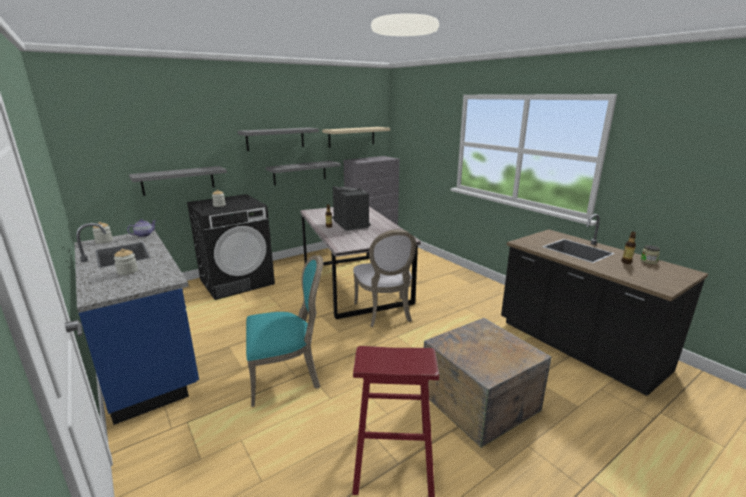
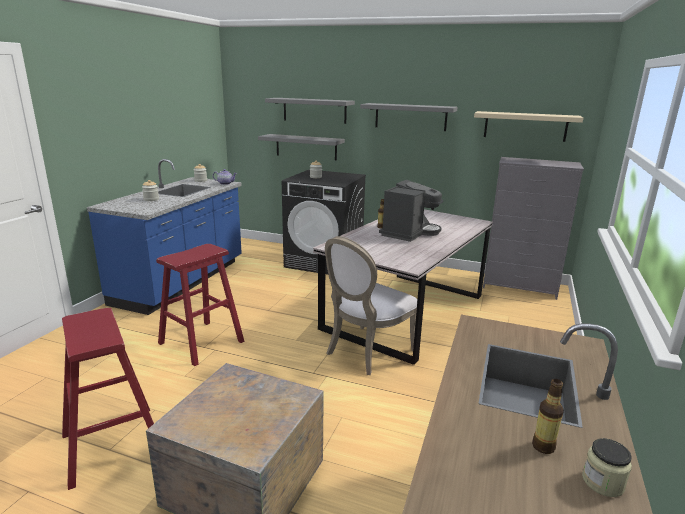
camera: 55 degrees right, 0 degrees up
turquoise chair [246,255,323,407] -> red stool [156,244,244,366]
grey shelf [266,161,341,185] -> grey shelf moved to [265,98,355,124]

